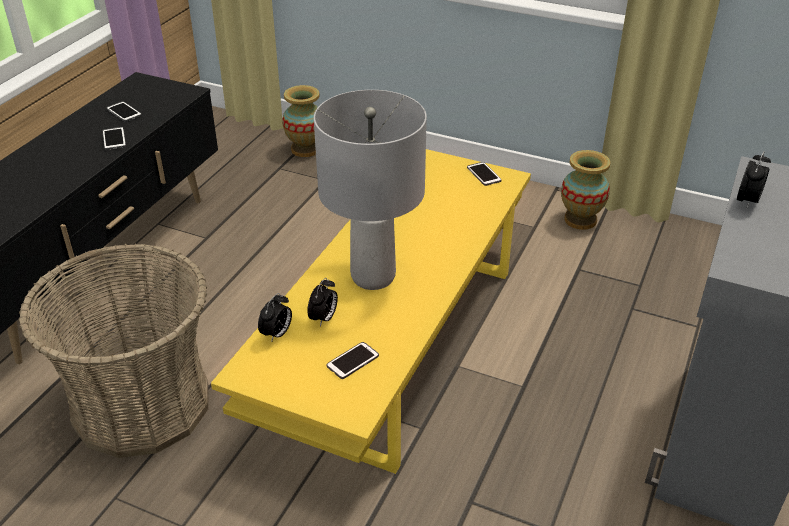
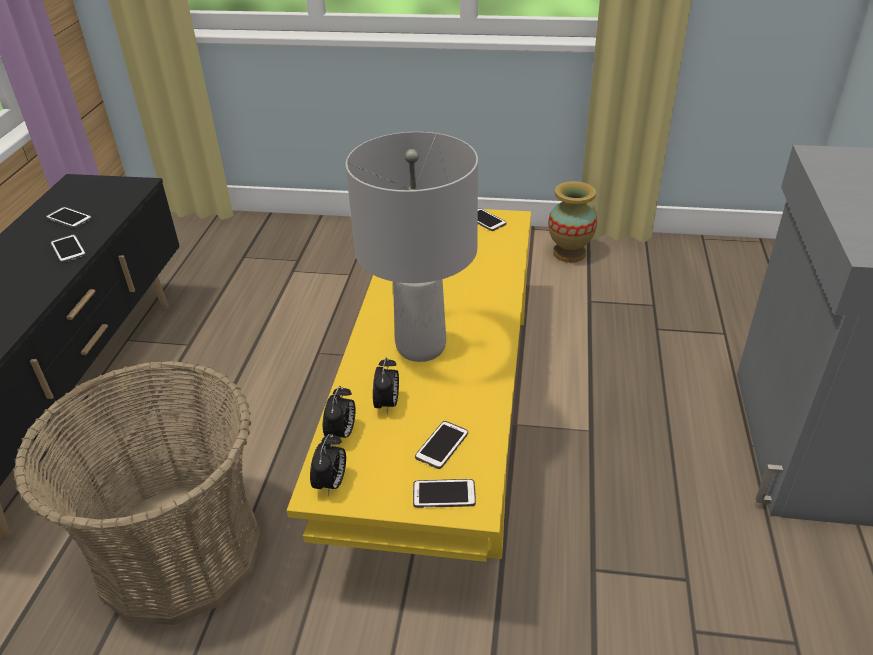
camera: 15 degrees left, 0 degrees up
vase [282,85,319,157] -> none
alarm clock [737,151,771,208] -> alarm clock moved to [310,434,346,496]
none -> phone [413,479,476,508]

